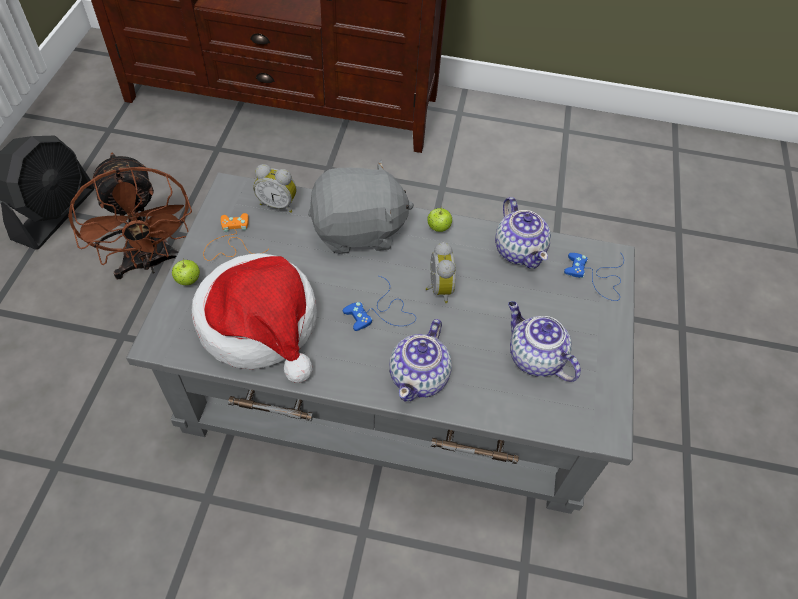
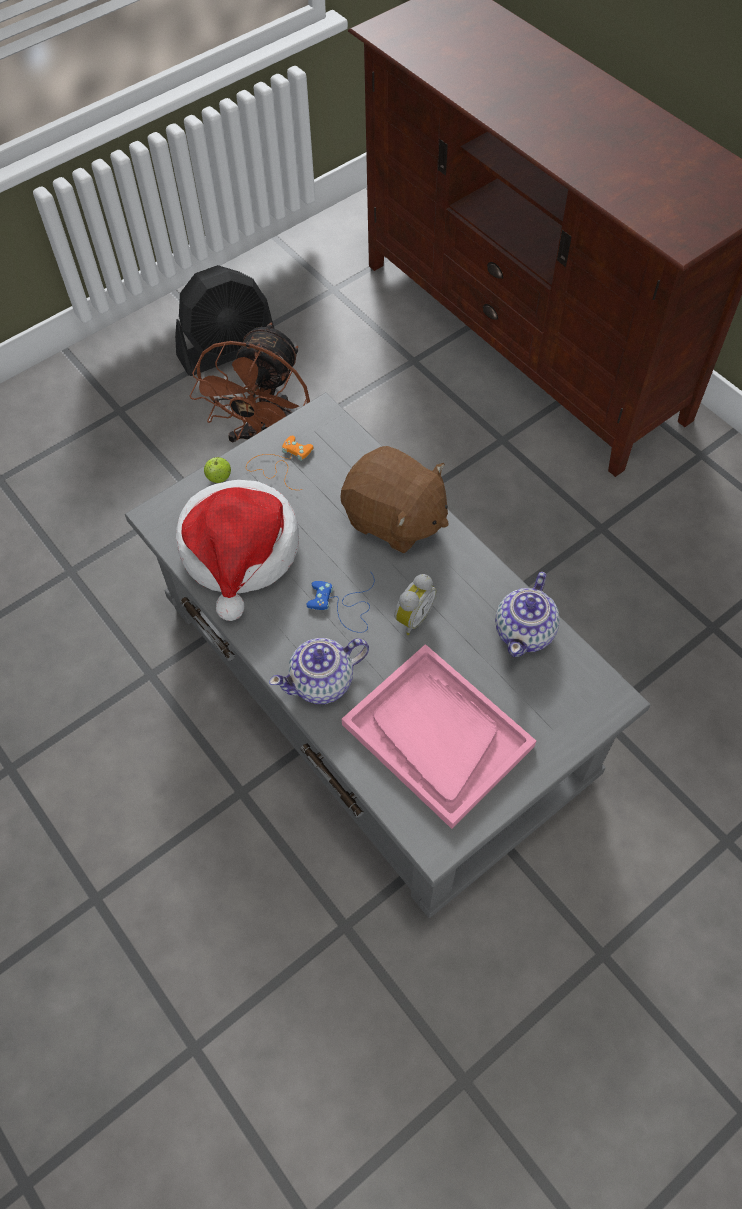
camera: 45 degrees right, 5 degrees up
alarm clock [253,164,297,213] -> none
grey plush toy [308,160,414,254] -> brown plush toy [340,446,449,553]
apple [427,206,452,232] -> none
teapot [508,301,581,382] -> pink tray [342,644,536,829]
blue game controller [564,252,624,301] -> none

